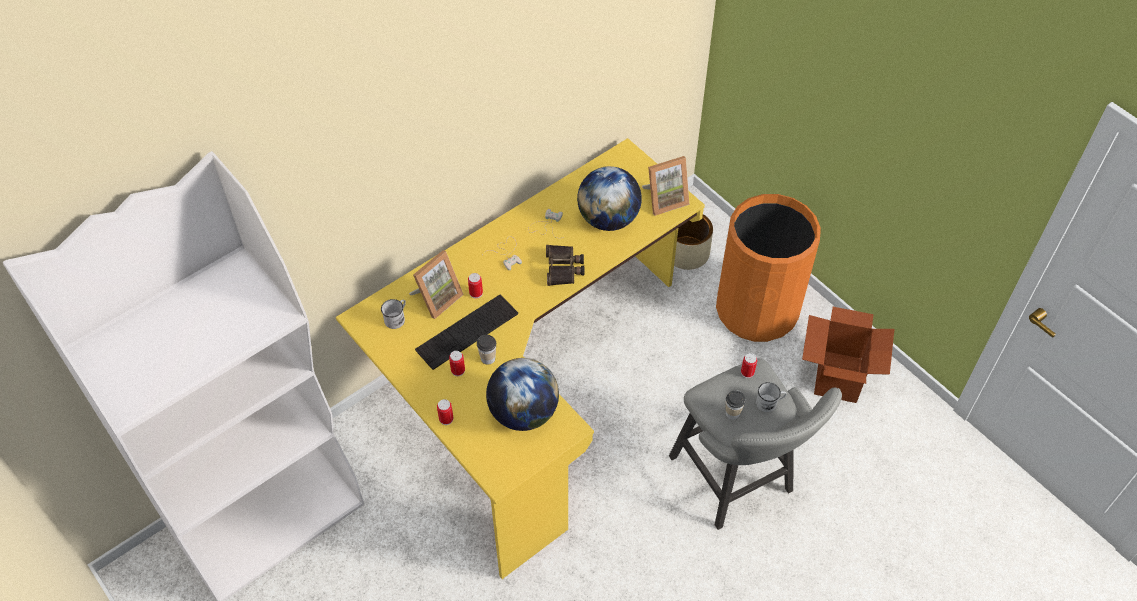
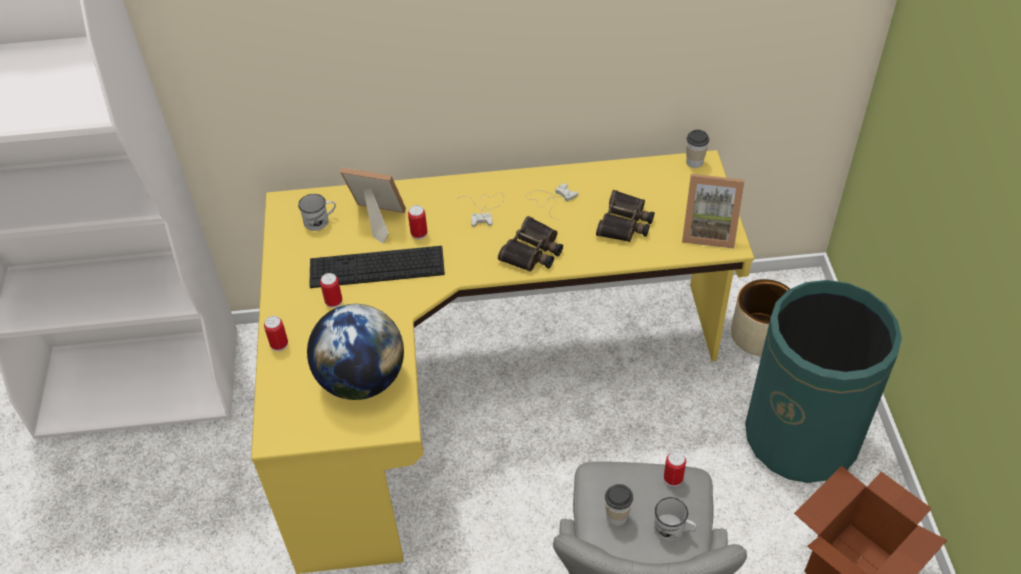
camera: 35 degrees right, 5 degrees down
picture frame [409,250,464,319] -> picture frame turned 150 degrees counterclockwise [340,167,406,244]
cup [477,335,496,365] -> cup moved to [686,130,709,168]
globe [577,166,642,231] -> binoculars [596,190,655,242]
orange trash can [716,194,821,342] -> green trash can [745,280,902,483]

